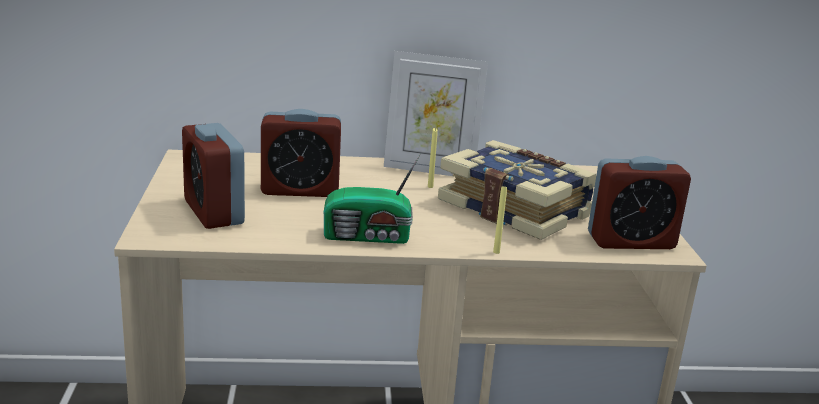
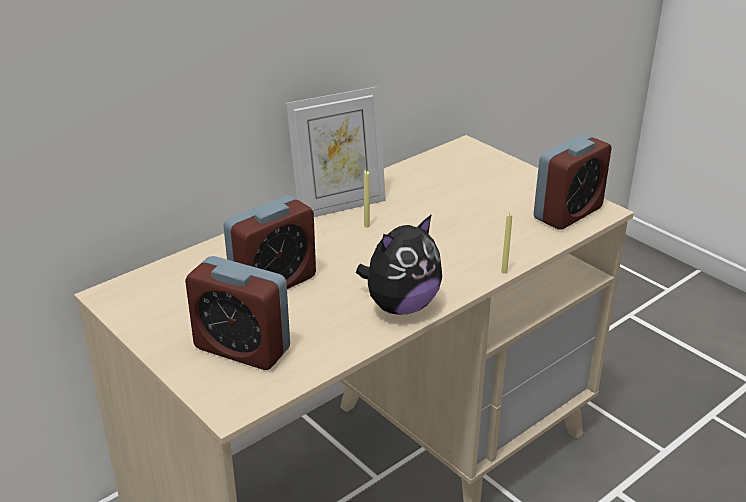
camera: 35 degrees left, 10 degrees up
radio [324,153,421,244] -> plush toy [356,214,442,315]
book [438,140,596,240] -> none

